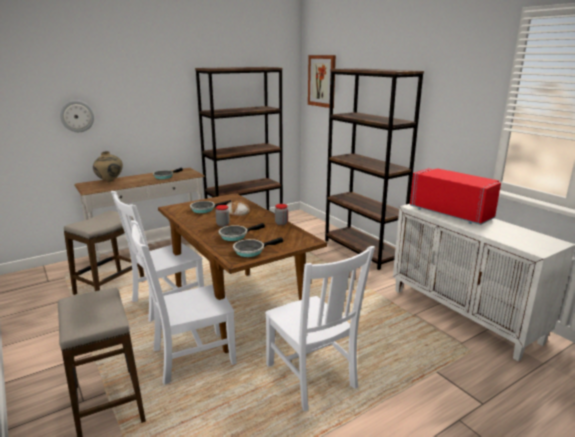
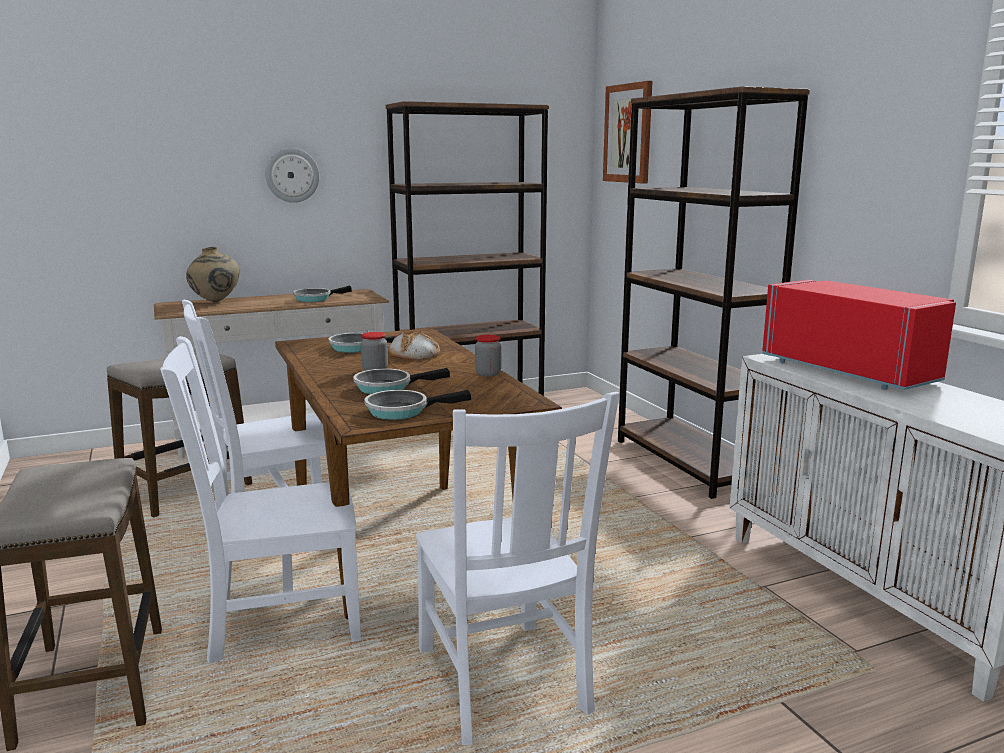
camera: 10 degrees right, 5 degrees down
wall clock [60,100,94,132] -> wall clock moved to [265,148,319,203]

